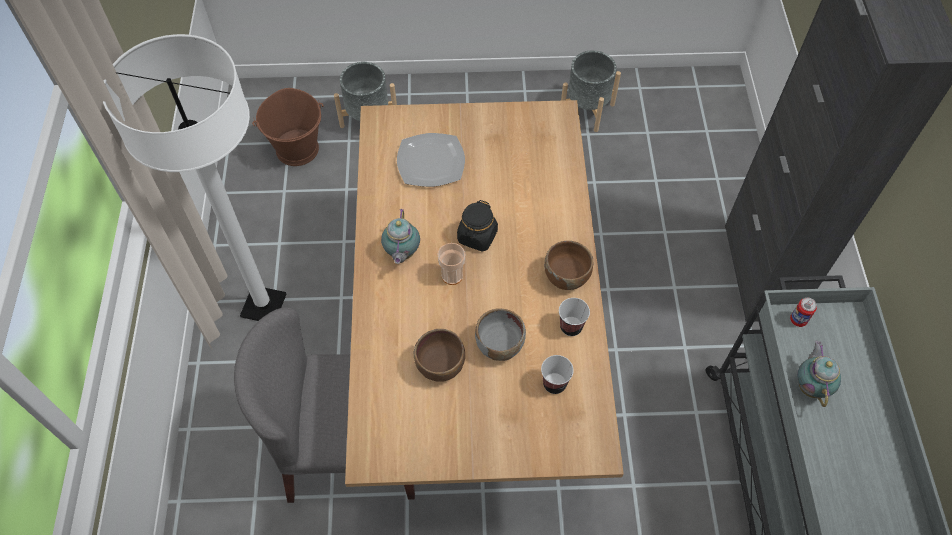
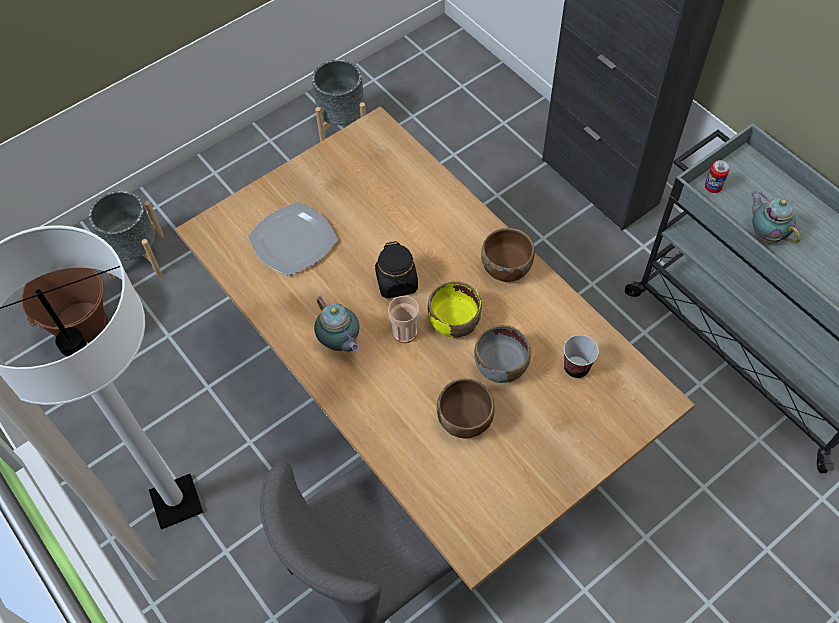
camera: 35 degrees left, 0 degrees up
cup [559,298,590,336] -> none
none -> yellow bowl [428,282,482,338]

